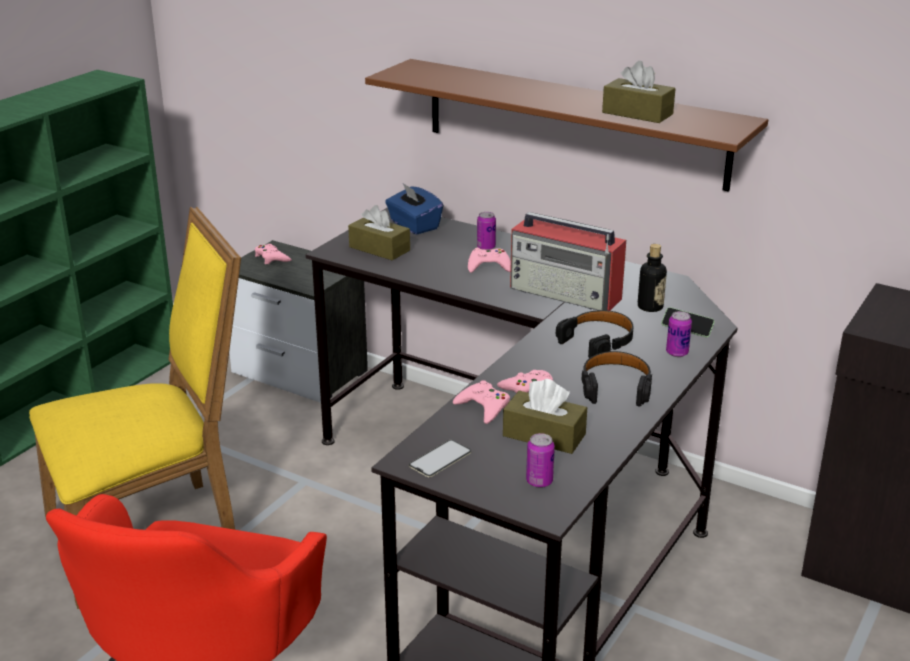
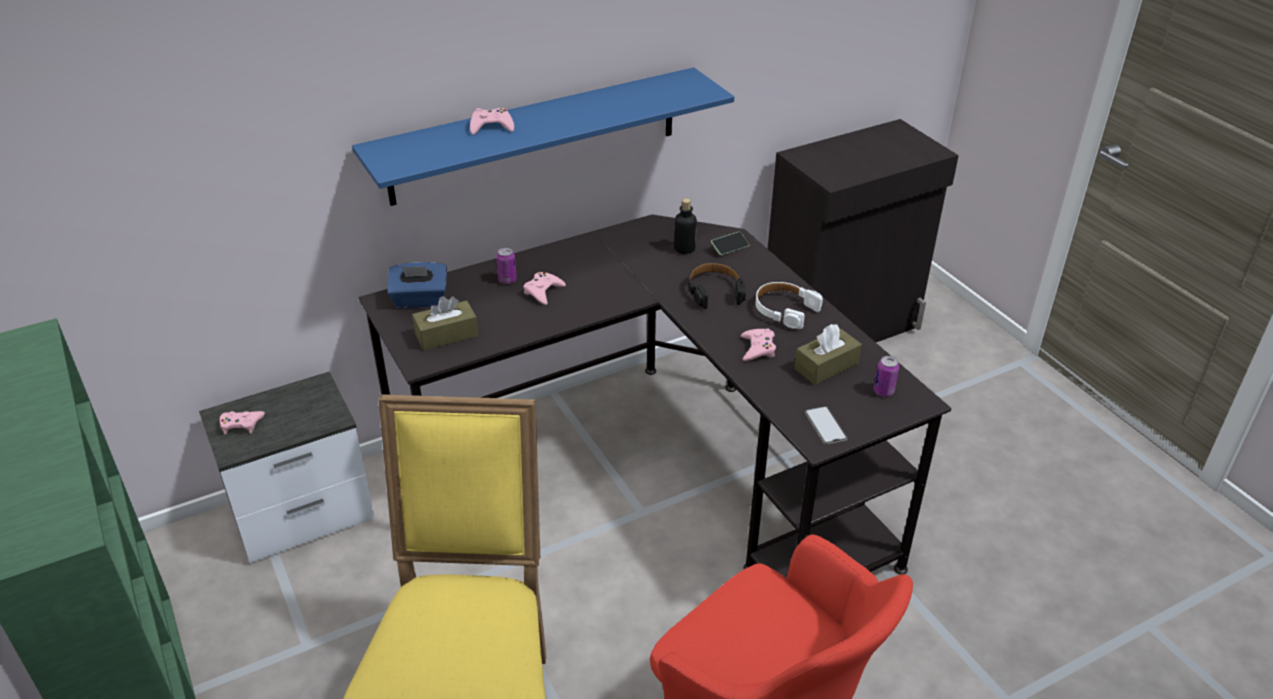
camera: 60 degrees left, 10 degrees up
brown shelf [365,59,768,192] -> blue shelf [352,67,734,206]
pink game controller [453,380,510,424] -> pink game controller moved to [470,108,514,135]
radio [510,212,626,311] -> none
black headphones [582,351,652,406] -> white headphones [756,282,823,329]
brown tissue box [602,61,676,123] -> none
can [666,311,692,357] -> none

